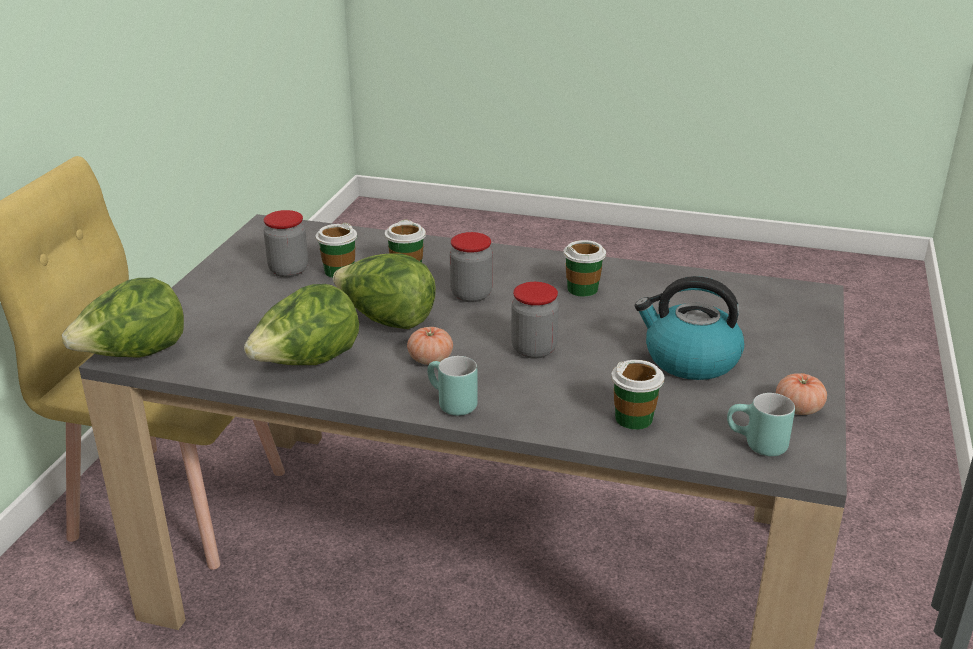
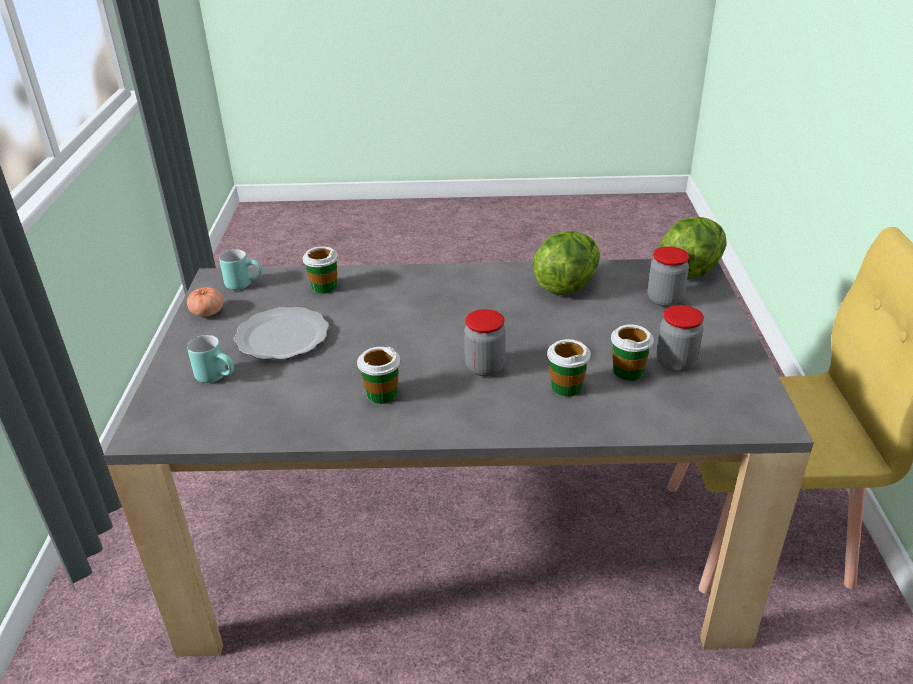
camera: 165 degrees right, 5 degrees up
lettuce [333,253,436,329] -> none
tomato [407,327,453,365] -> none
turquoise mug [427,356,478,416] -> turquoise mug moved to [187,335,234,383]
jar [511,282,559,358] -> jar moved to [648,246,689,307]
kettle [635,276,744,380] -> plate [234,307,329,360]

